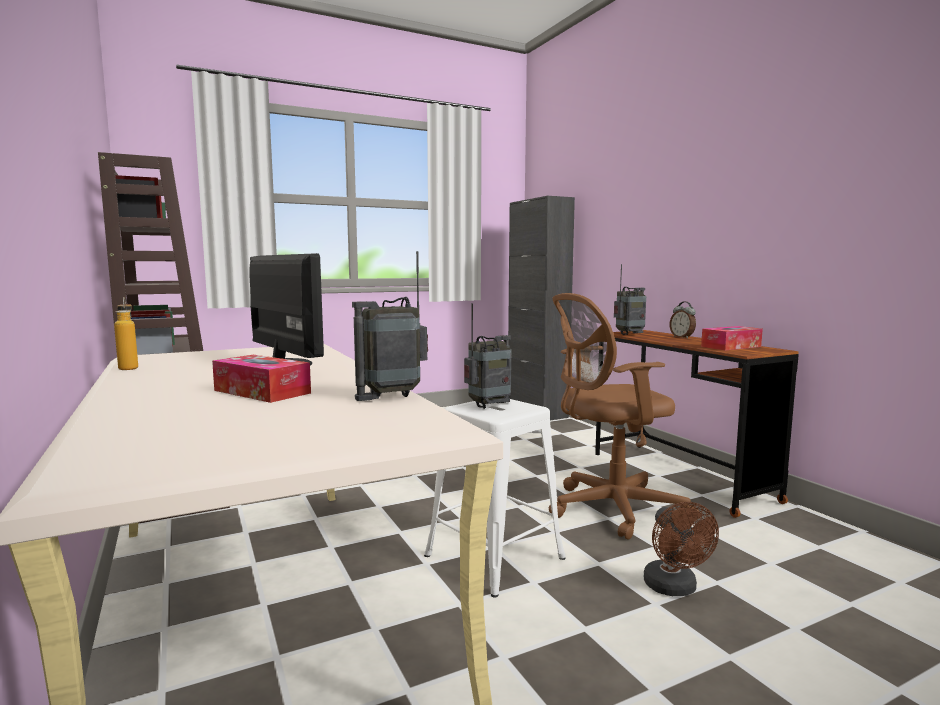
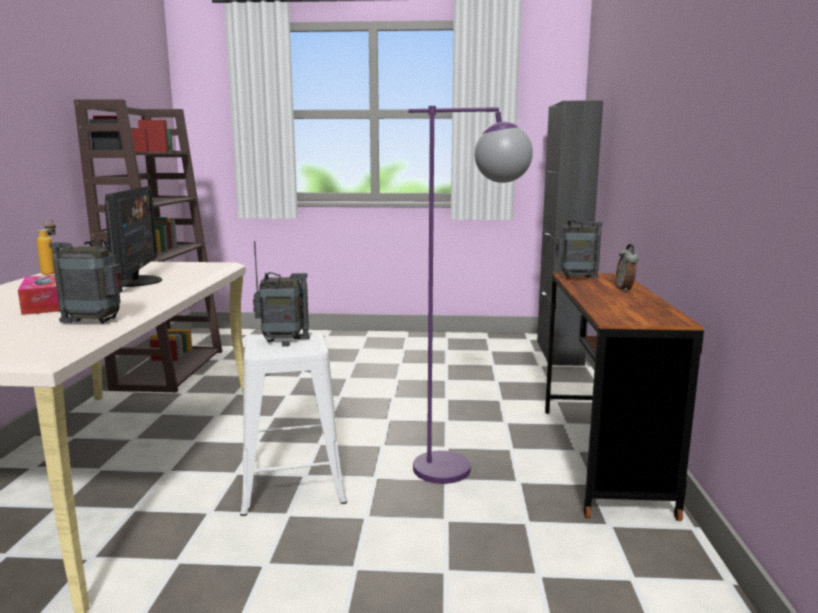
camera: 30 degrees right, 5 degrees up
brown office chair [549,293,699,540] -> purple floor lamp [408,106,533,484]
brown fan [644,502,719,596] -> none
tissue box [701,326,763,350] -> none

